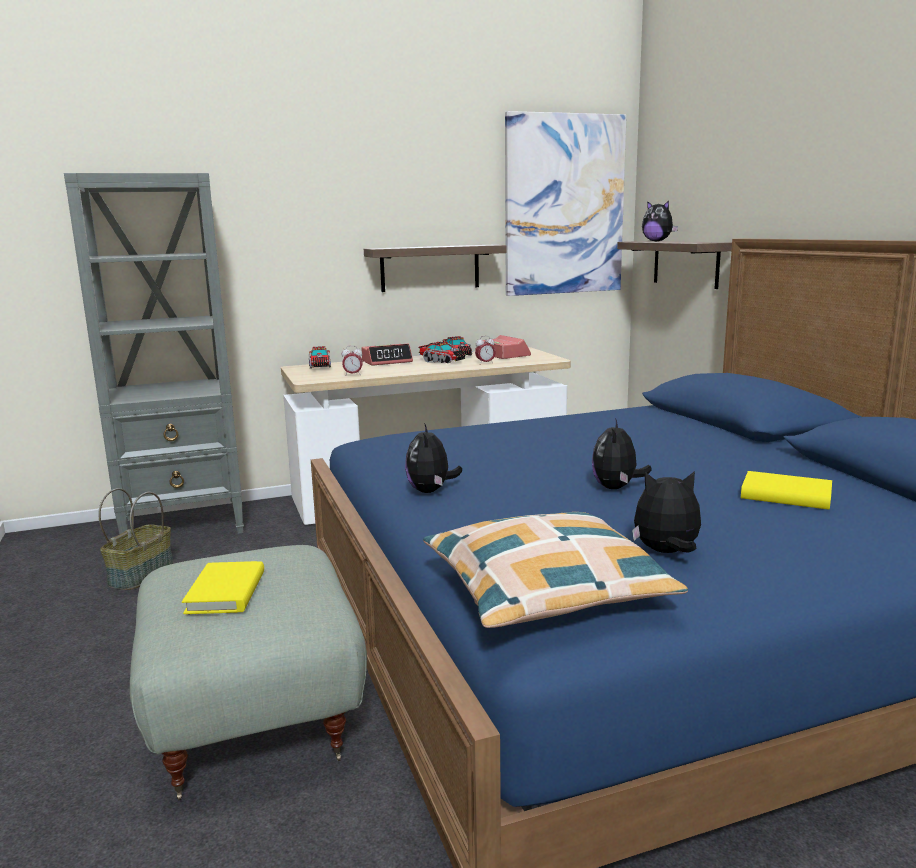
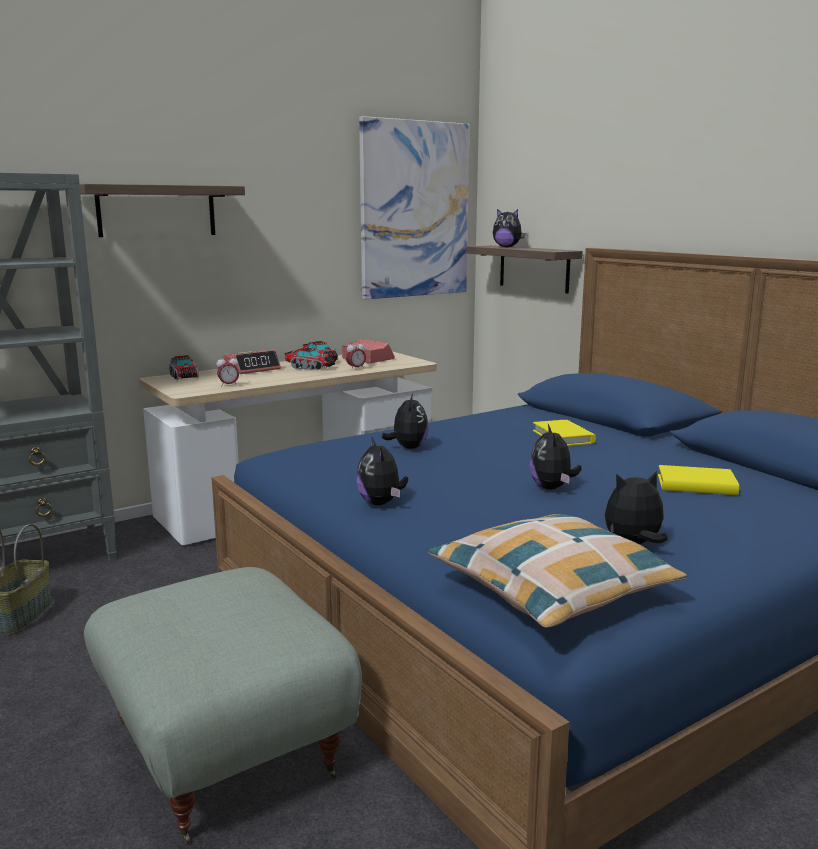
camera: 15 degrees left, 0 degrees up
yellow book [182,561,264,614] -> yellow book moved to [533,420,596,446]
shelf [364,245,507,292] -> shelf moved to [79,184,245,237]
none -> plush toy [382,394,429,449]

